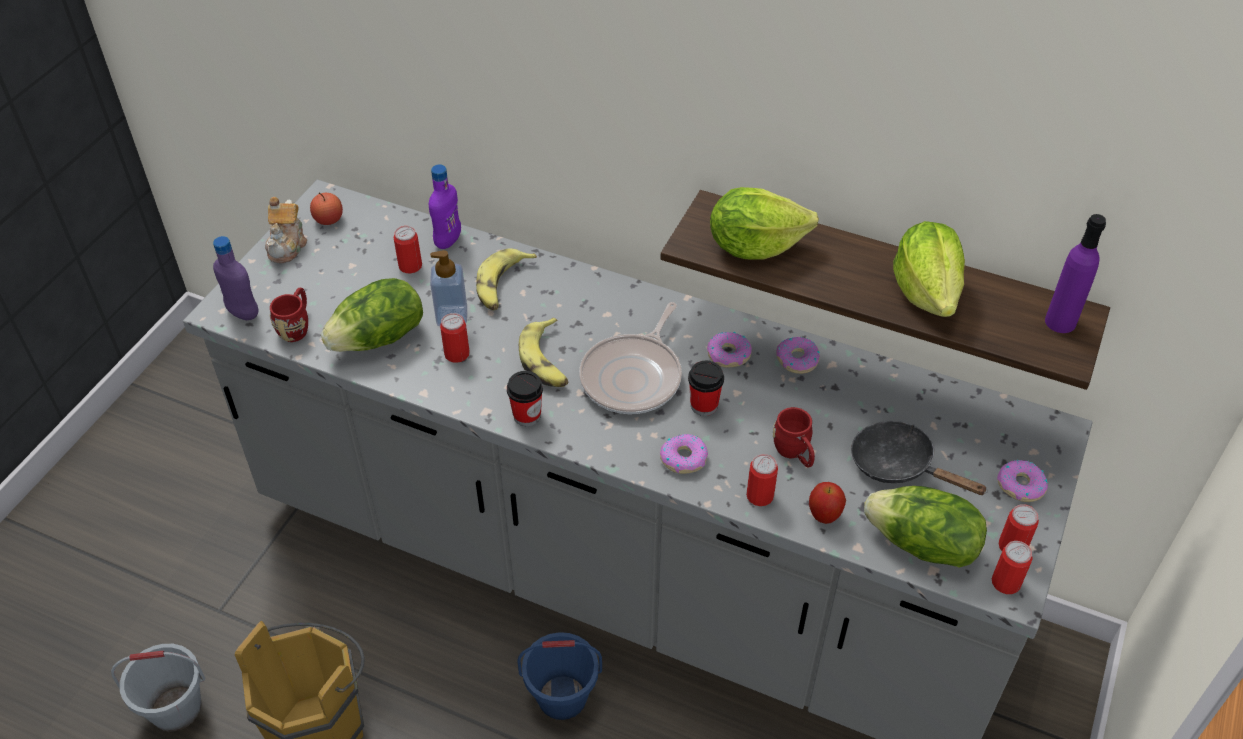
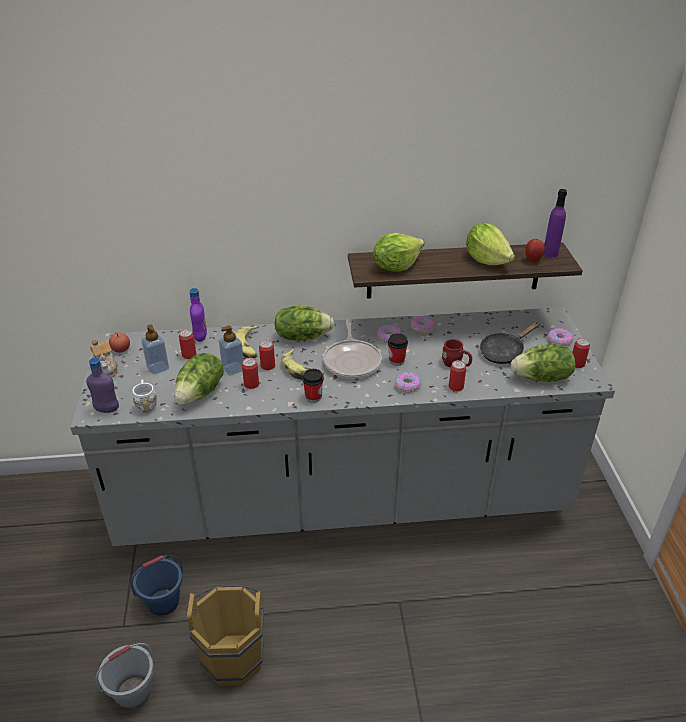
camera: 30 degrees left, 10 degrees down
red mug [270,288,308,342] -> white mug [133,380,157,414]
blue bucket [517,632,602,720] -> blue bucket moved to [131,555,183,616]
apple [809,482,846,524] -> apple moved to [526,239,545,263]
black frying pan [851,421,988,495] -> black frying pan turned 45 degrees counterclockwise [480,321,540,364]
can [992,541,1033,594] -> can moved to [259,340,275,370]
none -> soap dispenser [141,325,169,375]
none -> lettuce [275,306,334,341]

